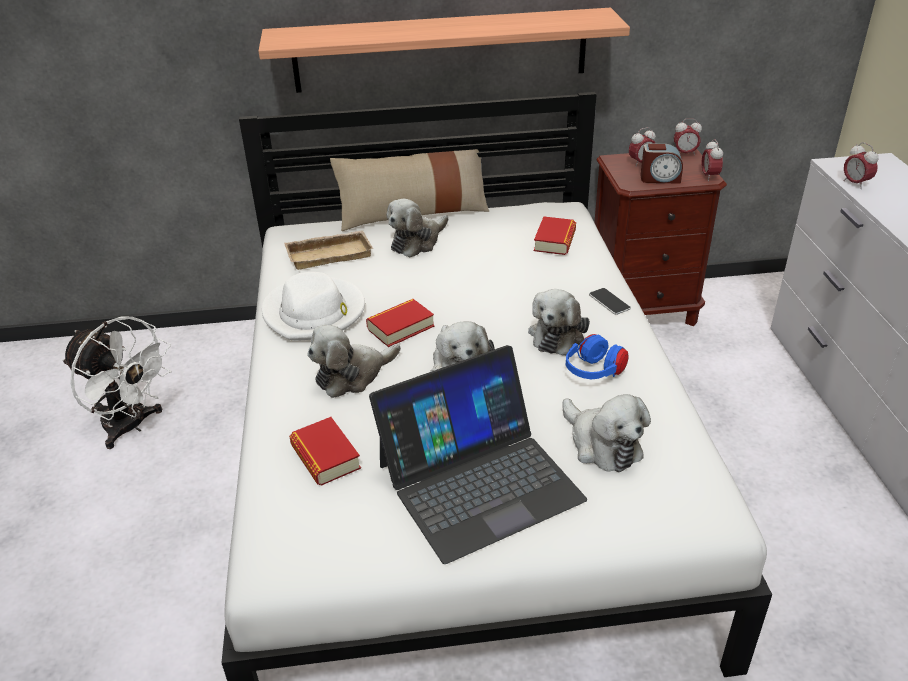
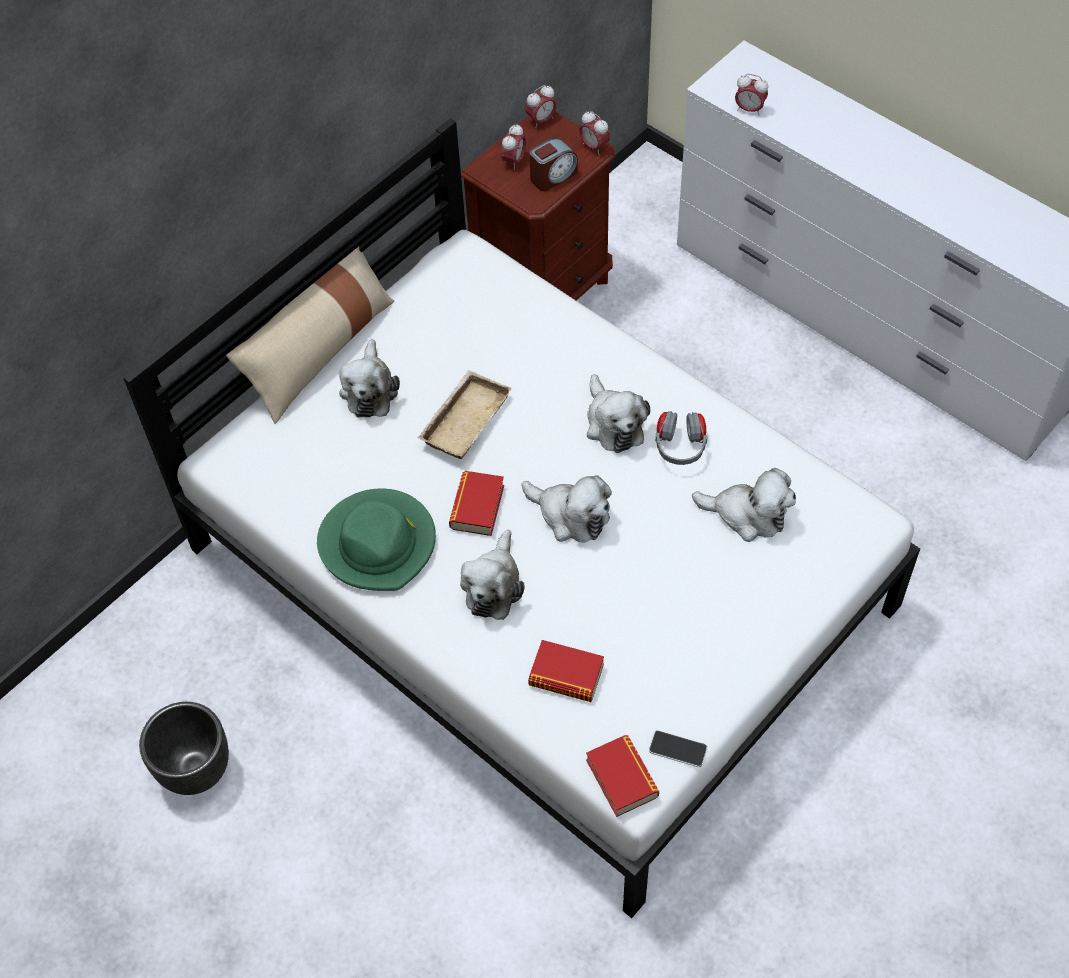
camera: 40 degrees left, 20 degrees up
white fan [62,316,171,449] -> black planter [139,702,229,795]
shelf [258,8,630,93] -> none
white hat [262,272,365,341] -> green hat [317,488,436,591]
beige tray [284,230,373,270] -> beige tray moved to [418,370,512,459]
laptop [369,345,587,564] -> none
book [534,216,576,255] -> book moved to [586,735,659,817]
blue headphones [566,334,628,379] -> grey headphones [655,411,707,465]
phone [589,288,631,315] -> phone moved to [649,730,707,767]

